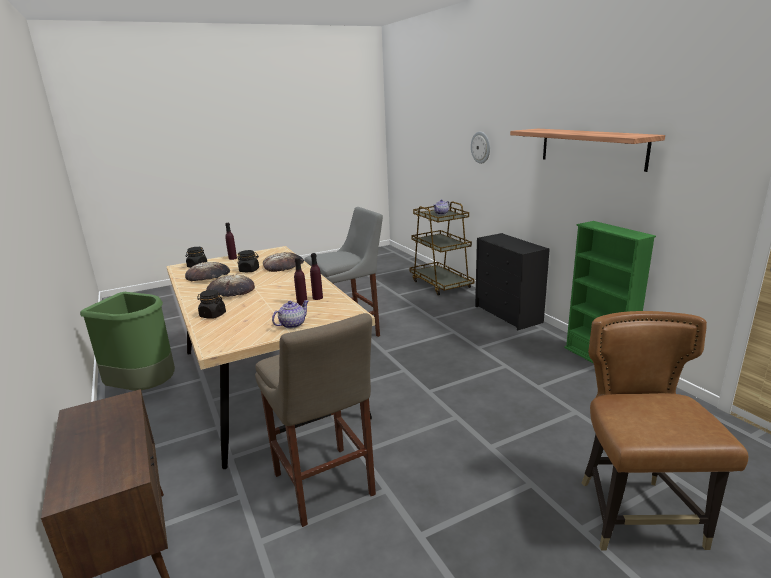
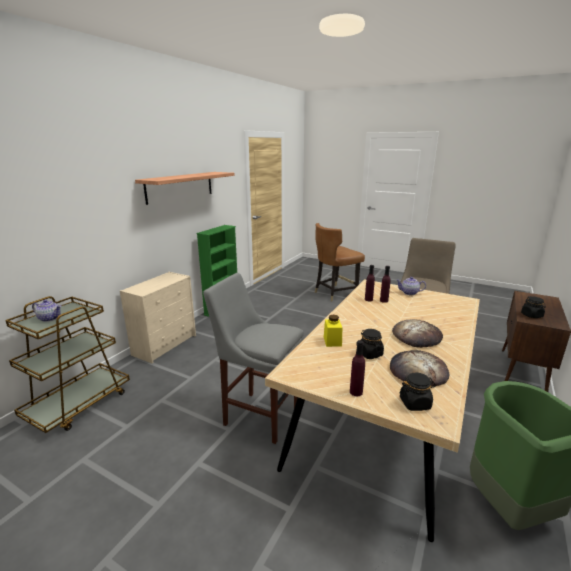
camera: 125 degrees left, 0 degrees up
black jar [197,290,226,319] -> black jar moved to [521,296,546,318]
bread [263,252,304,272] -> yellow jar [324,315,342,347]
wall clock [471,132,490,164] -> none
black dresser [475,233,550,330] -> beige dresser [120,272,196,364]

